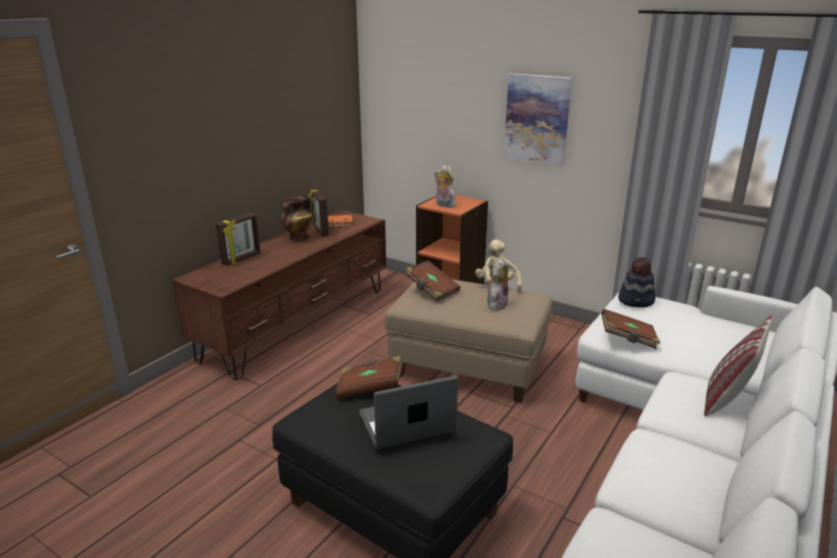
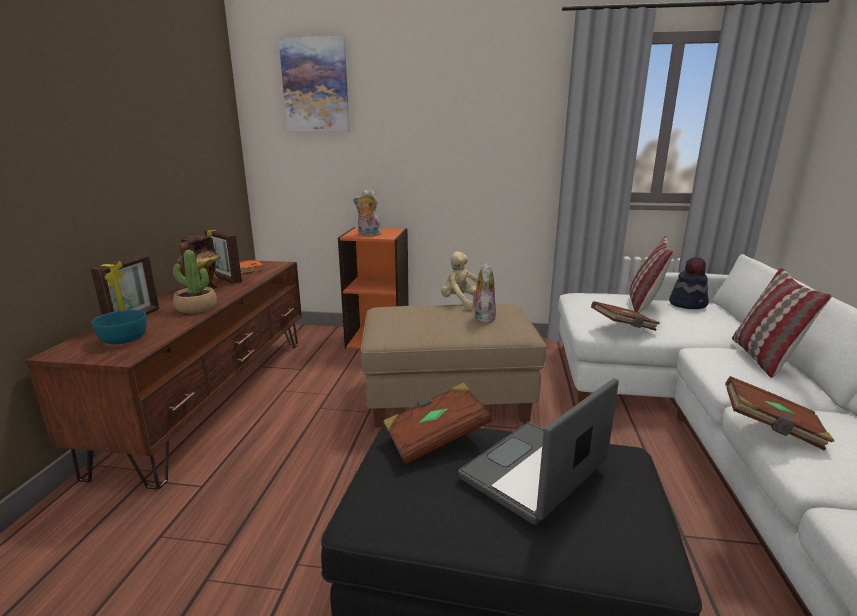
camera: 25 degrees left, 5 degrees down
brown book [405,260,460,301] -> brown book moved to [725,376,834,451]
picture [504,73,572,167] -> picture moved to [279,36,350,132]
hat [618,257,655,308] -> hat moved to [669,257,709,309]
none -> turquoise bowl [91,310,147,344]
none -> potted plant [173,250,217,313]
none -> pillow [629,236,674,313]

